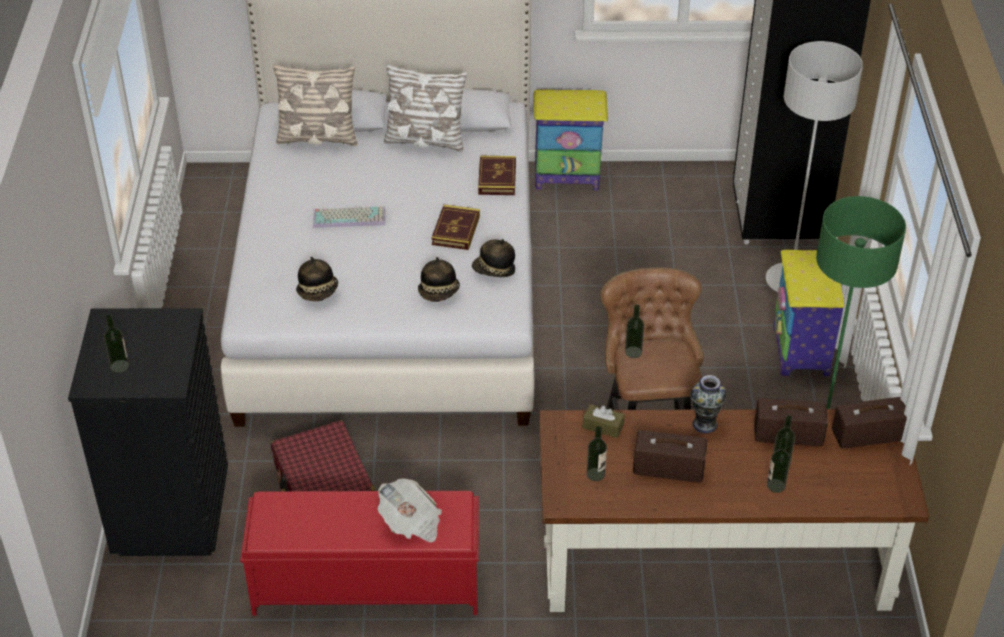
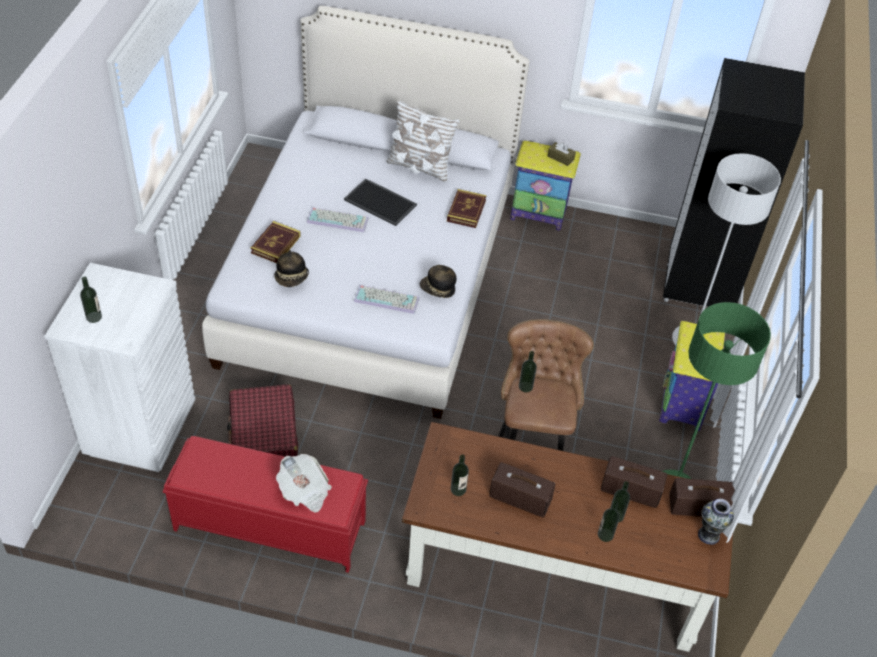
camera: 10 degrees right, 5 degrees up
black dresser [68,308,228,556] -> white dresser [44,263,195,472]
beige pillow [273,64,357,146] -> none
hat [418,257,460,302] -> keyboard [354,285,420,314]
book [431,204,480,250] -> book moved to [250,221,301,263]
brown tissue box [583,404,625,438] -> brown tissue box moved to [548,142,576,166]
vase [690,375,726,433] -> vase moved to [698,499,734,545]
none -> tray [344,179,417,226]

